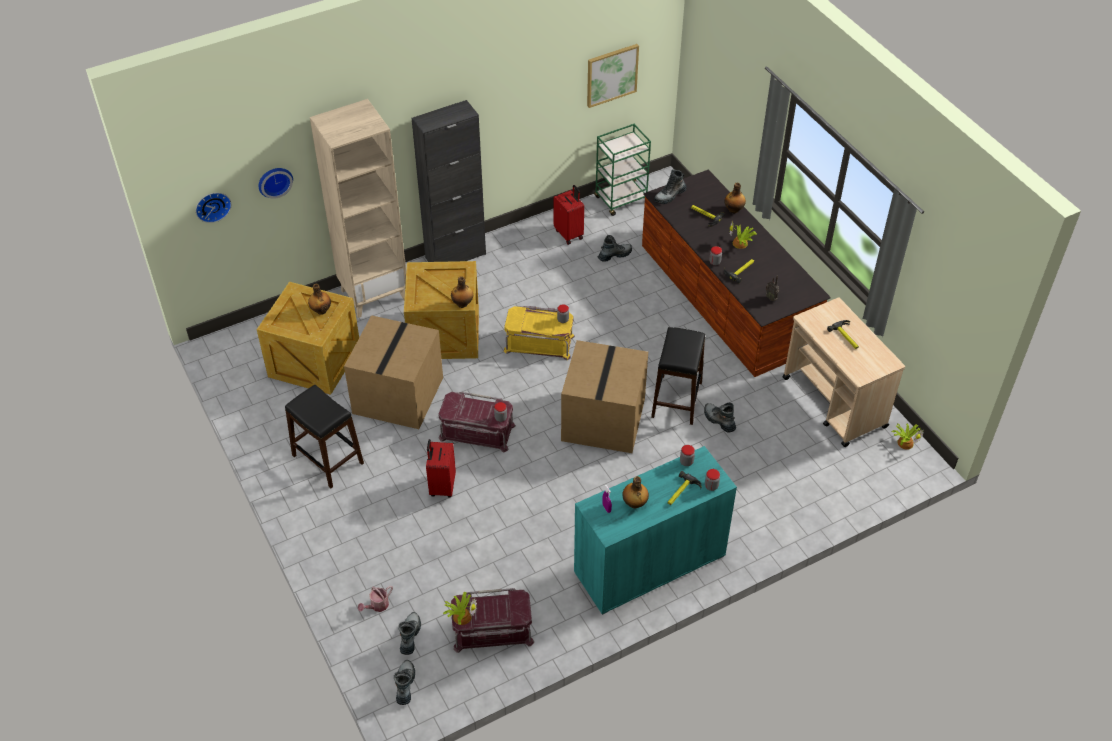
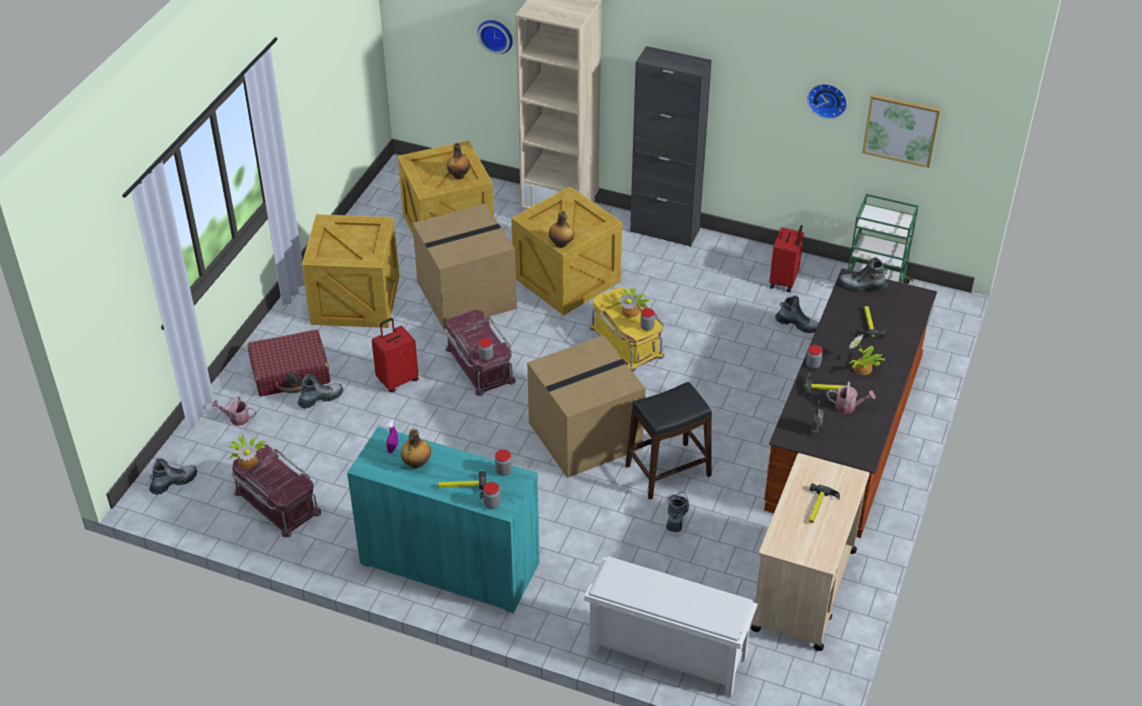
camera: 50 degrees right, 5 degrees down
wall clock [196,193,231,223] -> wall clock moved to [807,84,847,119]
black stool [285,385,364,488] -> crate [302,214,399,328]
boot [398,612,421,655] -> boot moved to [297,374,343,408]
bottle [725,183,746,214] -> none
potted plant [891,423,924,450] -> potted plant moved to [615,287,650,318]
none -> red suitcase [247,330,331,396]
none -> white shoe rack [584,556,758,697]
none -> watering can [827,382,876,413]

